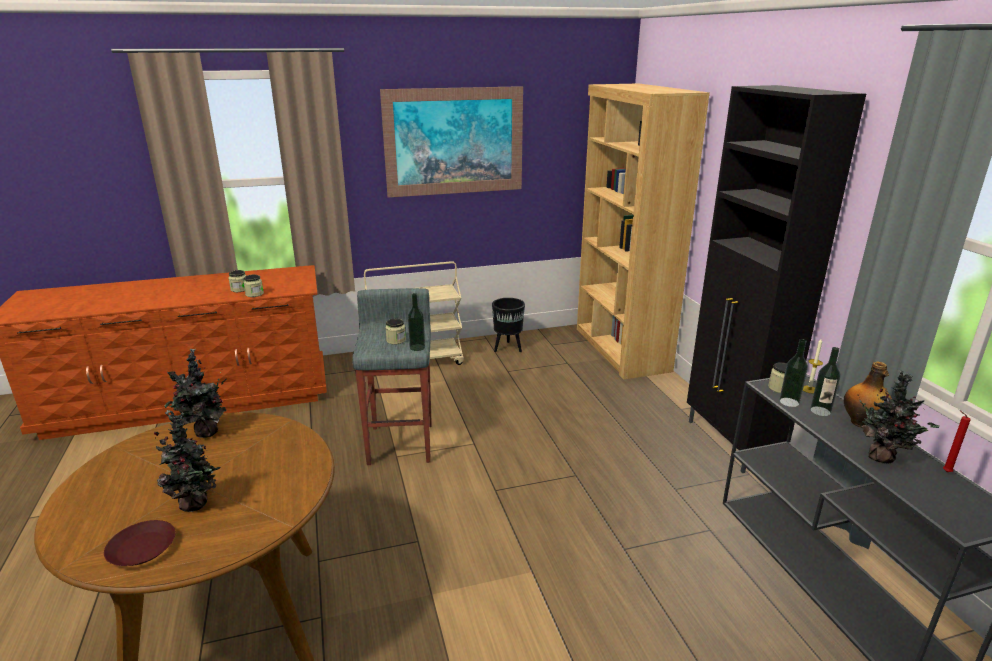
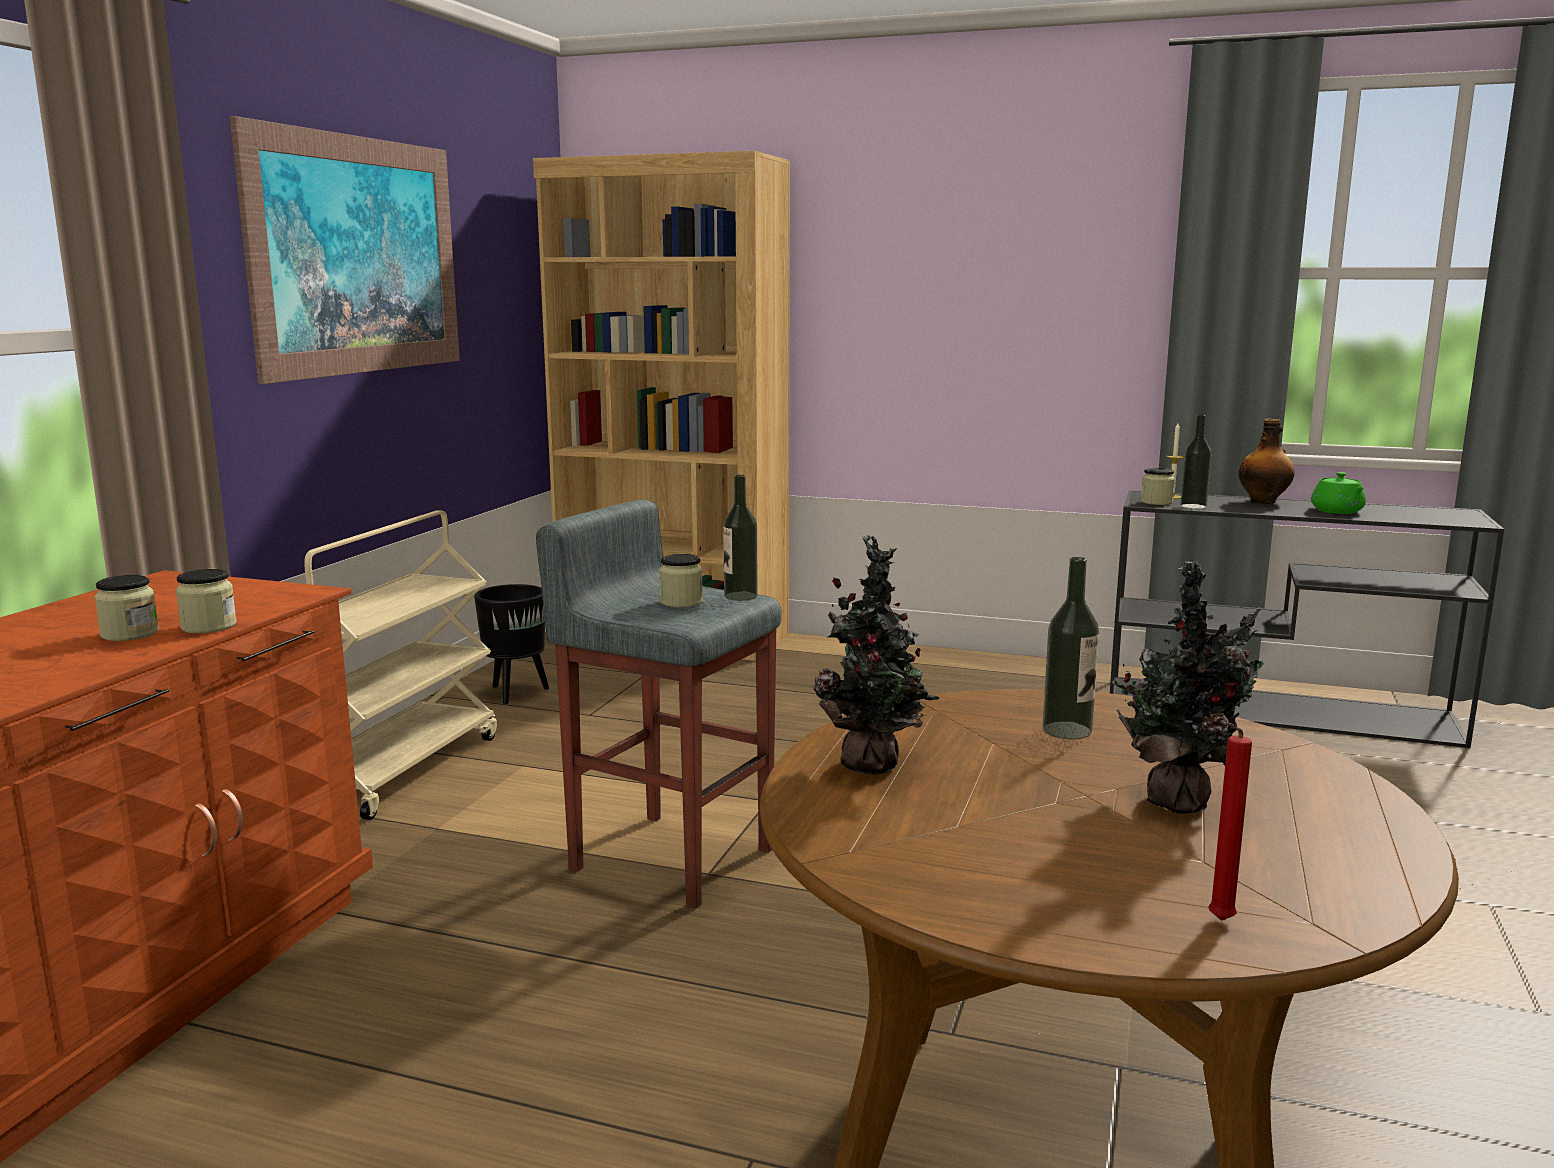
camera: 55 degrees left, 10 degrees down
brown plate [104,520,175,566] -> none
black cabinet [687,85,866,473] -> none
bottle [810,347,841,417] -> bottle moved to [1043,557,1099,740]
potted plant [860,370,940,464] -> green teapot [1311,472,1366,514]
red candle [943,411,971,472] -> red candle moved to [1208,723,1252,921]

